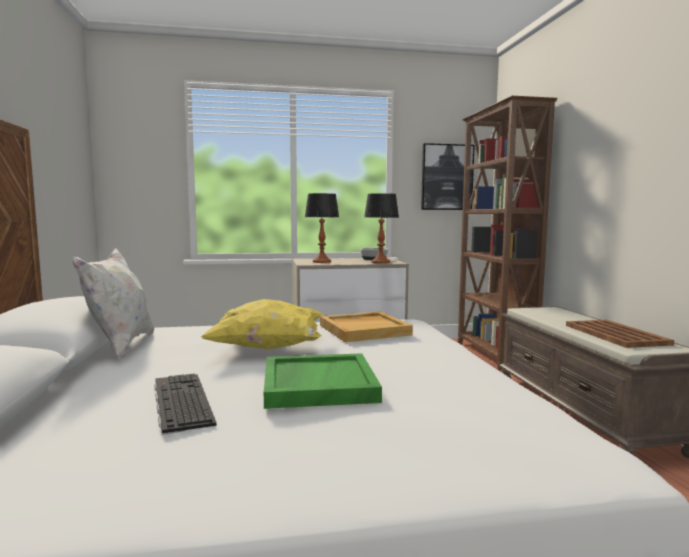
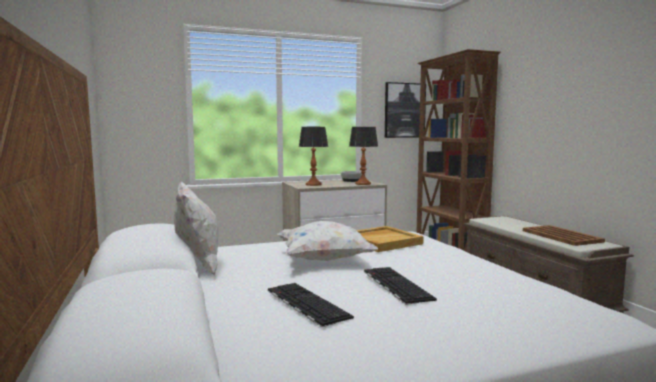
camera: 10 degrees left, 0 degrees up
yellow pillow [201,299,323,349] -> white pillow [278,221,378,261]
green tray [264,353,382,409] -> keyboard [364,267,437,305]

